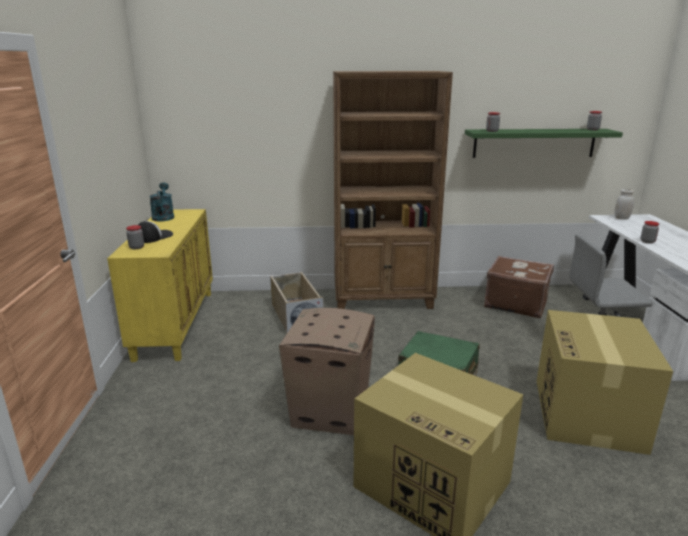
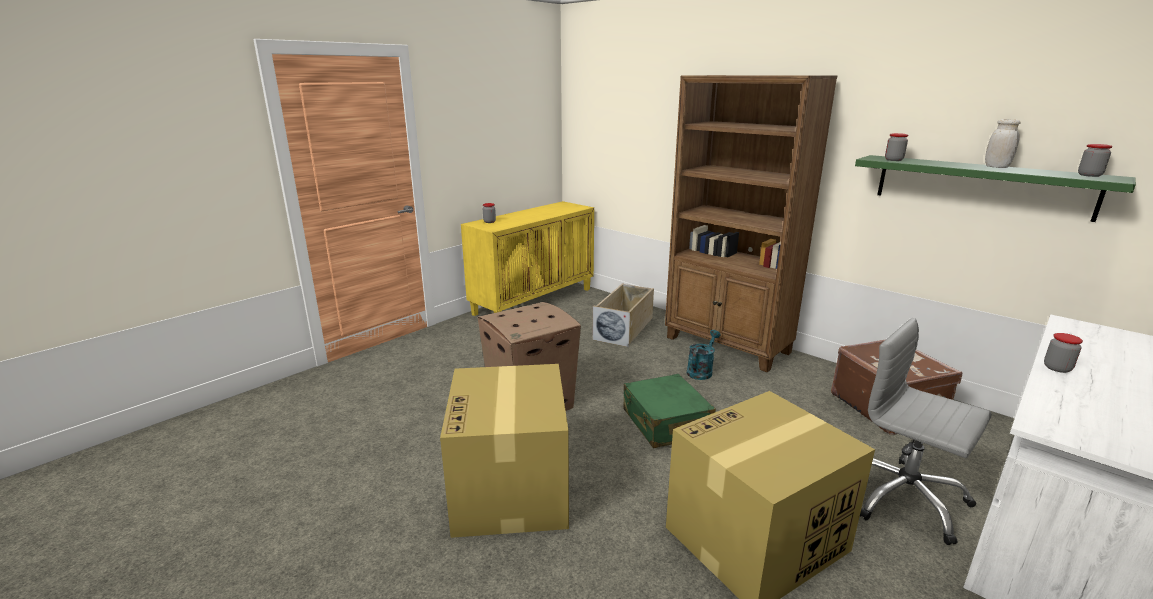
camera: 45 degrees right, 0 degrees up
cap [138,221,173,243] -> none
turquoise watering can [149,182,174,222] -> turquoise watering can moved to [687,330,720,380]
white jar [615,189,634,220] -> white jar moved to [985,119,1021,168]

